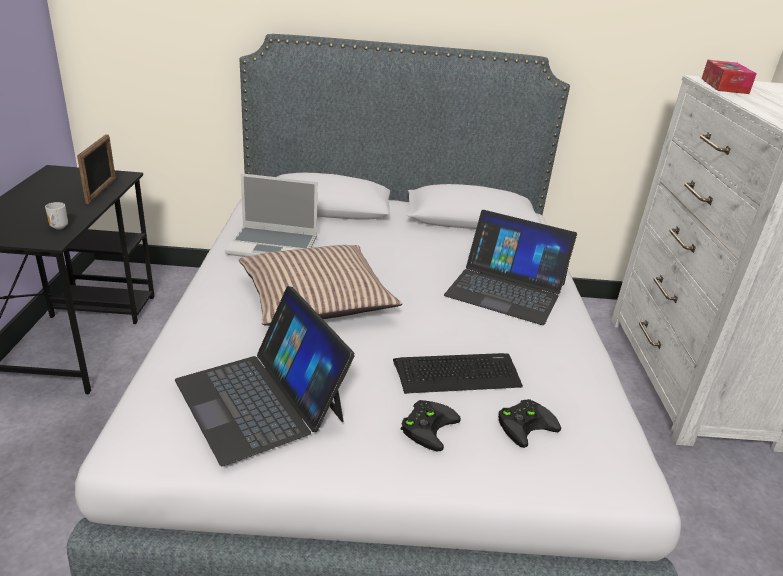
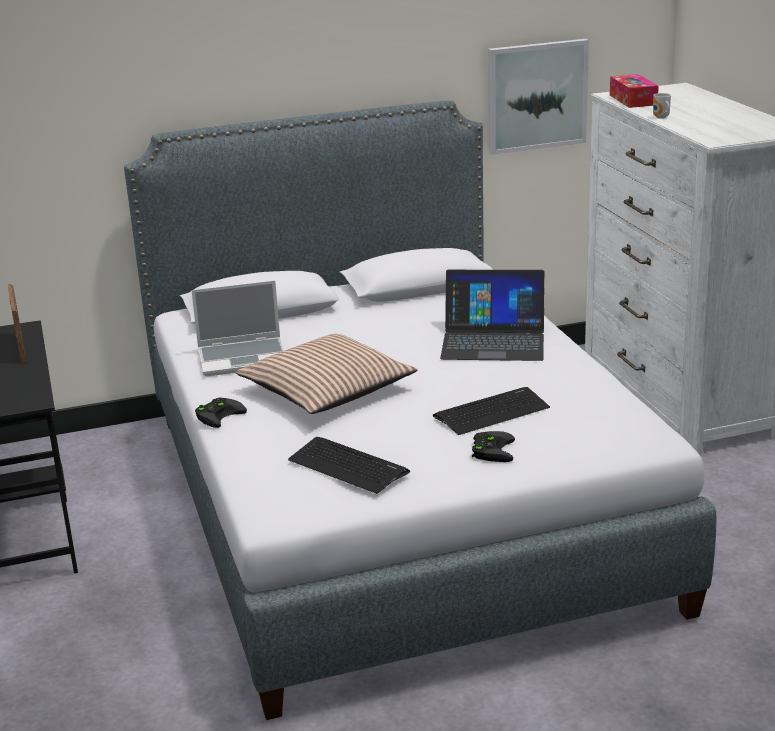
camera: 15 degrees left, 5 degrees down
mug [45,202,68,229] -> mug moved to [653,93,671,119]
laptop [175,286,355,466] -> keyboard [288,437,410,494]
black game controller [498,399,561,448] -> black game controller moved to [195,397,247,428]
none -> picture [488,39,589,155]

